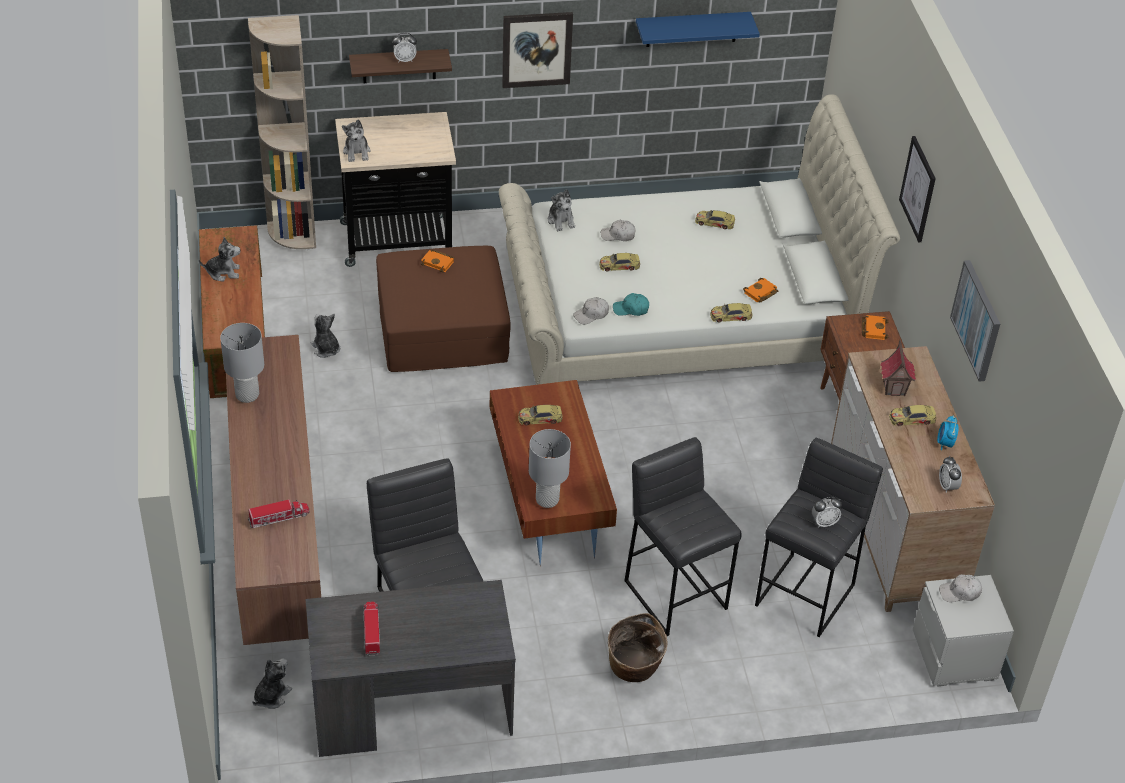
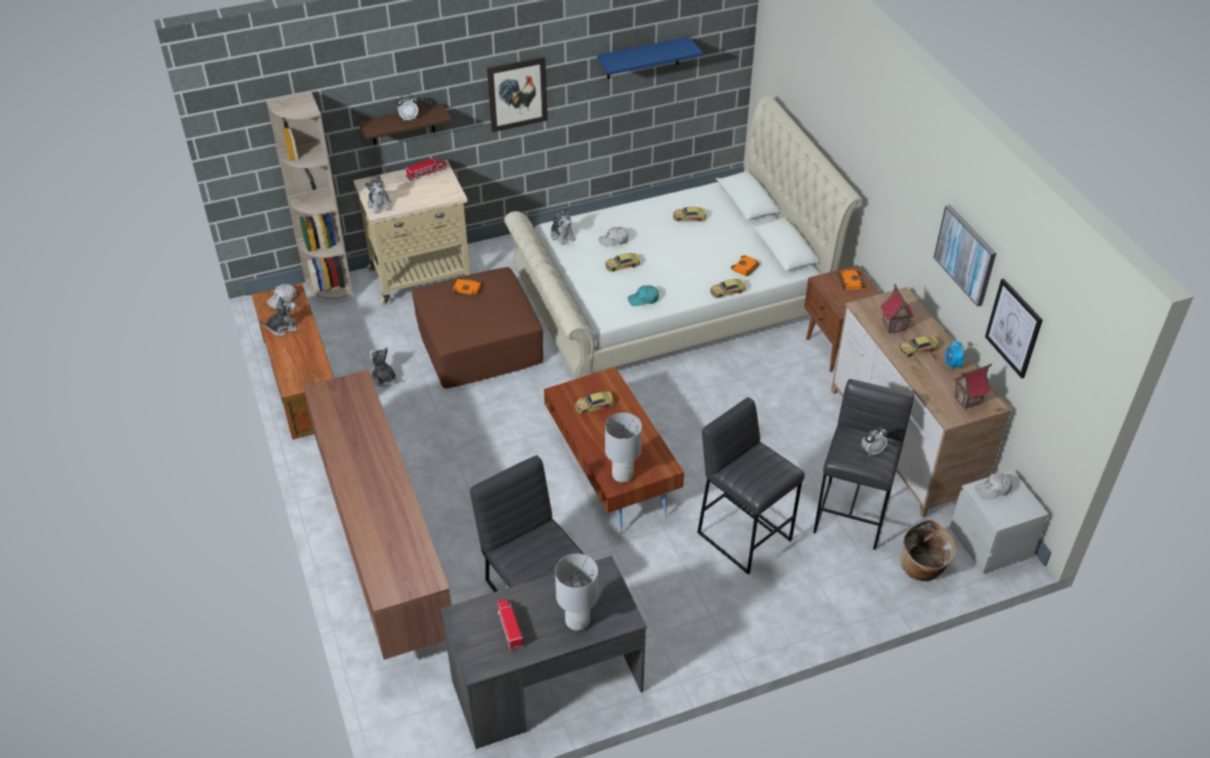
camera: 10 degrees left, 0 degrees up
grey table lamp [220,323,264,403] -> grey table lamp moved to [555,554,598,631]
toy truck [248,499,309,528] -> toy truck moved to [406,158,447,181]
plush toy [252,658,292,709] -> none
black cart [335,112,456,267] -> beige cart [353,160,470,306]
white cap [573,297,609,325] -> white cap moved to [267,284,297,309]
basket [608,613,667,682] -> basket moved to [901,520,956,581]
picture [899,136,936,243] -> picture moved to [985,278,1043,379]
alarm clock [939,456,962,493] -> toy house [954,364,992,409]

